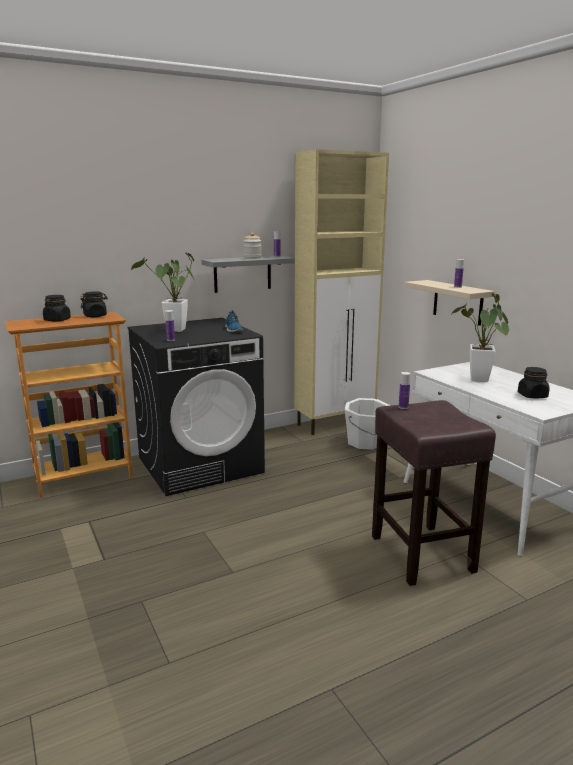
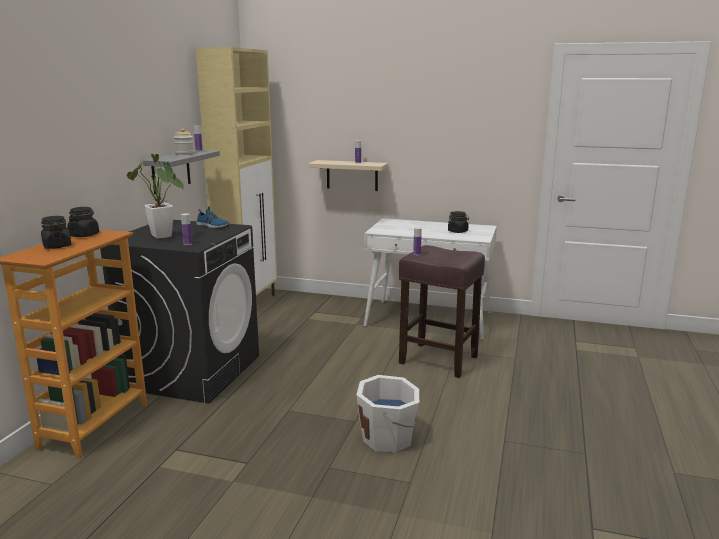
camera: 45 degrees left, 0 degrees up
white bucket [345,398,390,450] -> white bucket moved to [356,375,419,452]
potted plant [451,293,509,382] -> none

